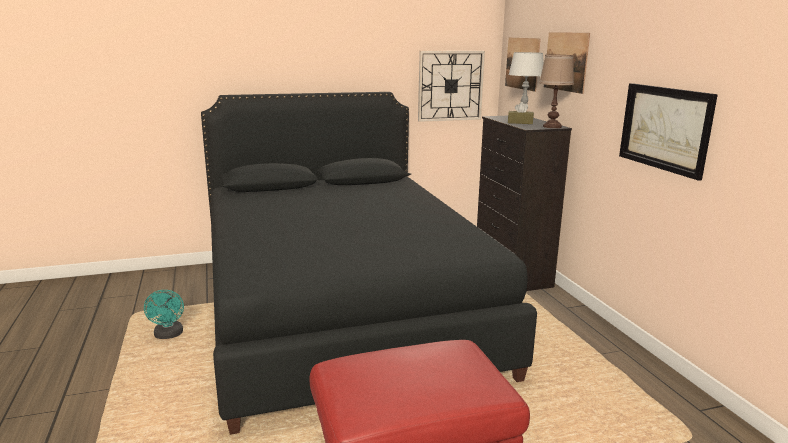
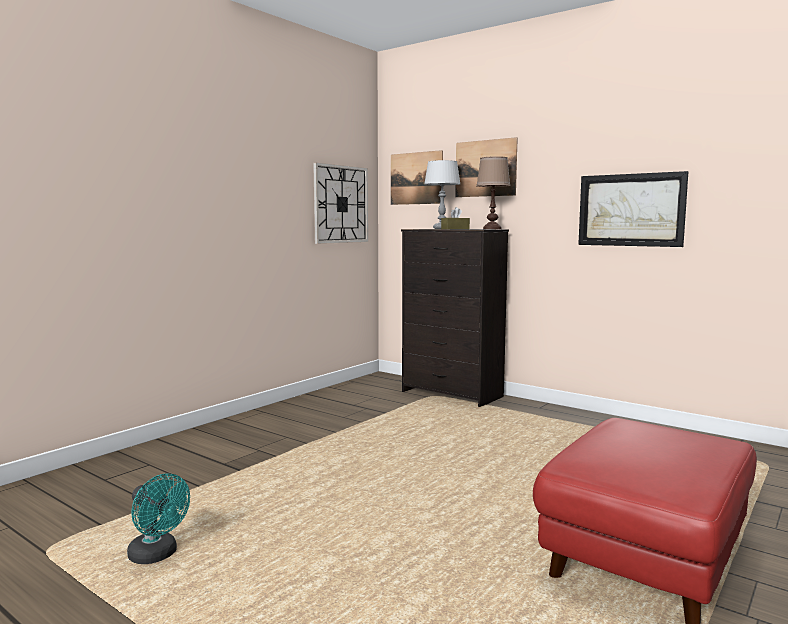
camera: 35 degrees left, 10 degrees down
black bed [201,92,537,435] -> none

